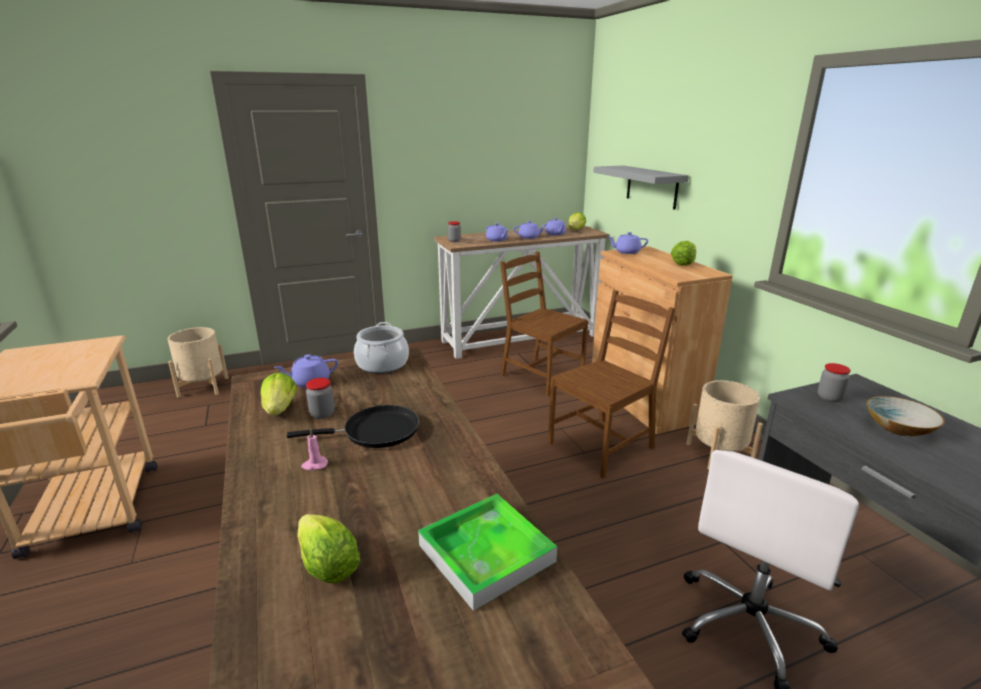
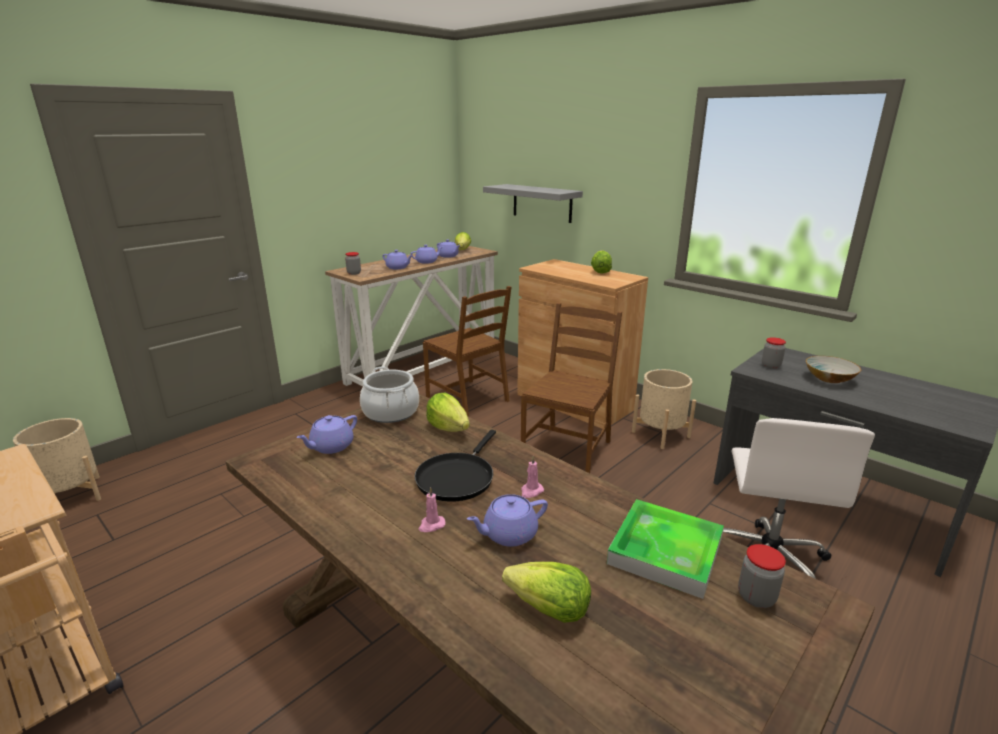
camera: 25 degrees left, 0 degrees up
lettuce [261,373,297,415] -> lettuce moved to [426,393,470,432]
black frying pan [287,405,419,448] -> black frying pan turned 150 degrees clockwise [414,430,496,502]
jar [306,378,335,419] -> jar moved to [738,544,786,608]
brown chair [500,252,588,396] -> brown chair turned 150 degrees counterclockwise [423,286,511,417]
purple teapot [607,232,648,254] -> purple teapot moved to [467,494,548,547]
none -> pink candle [521,456,544,498]

